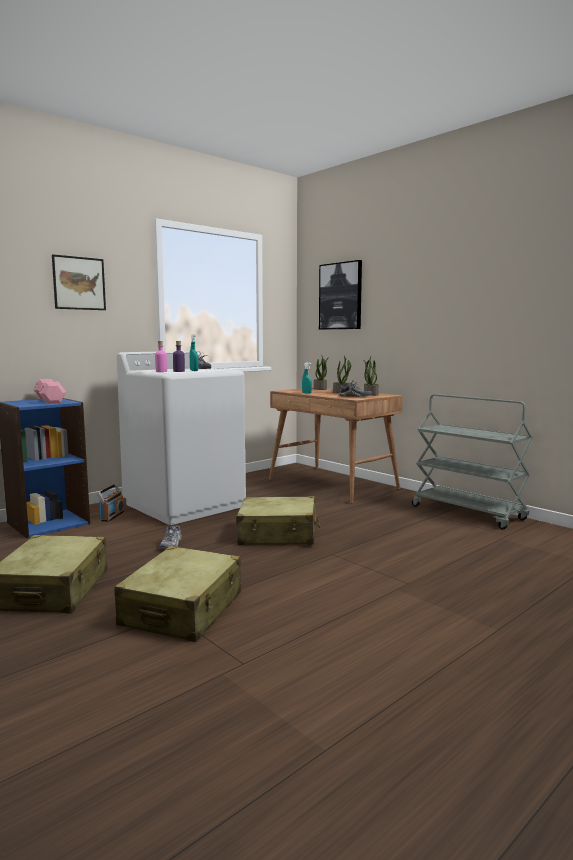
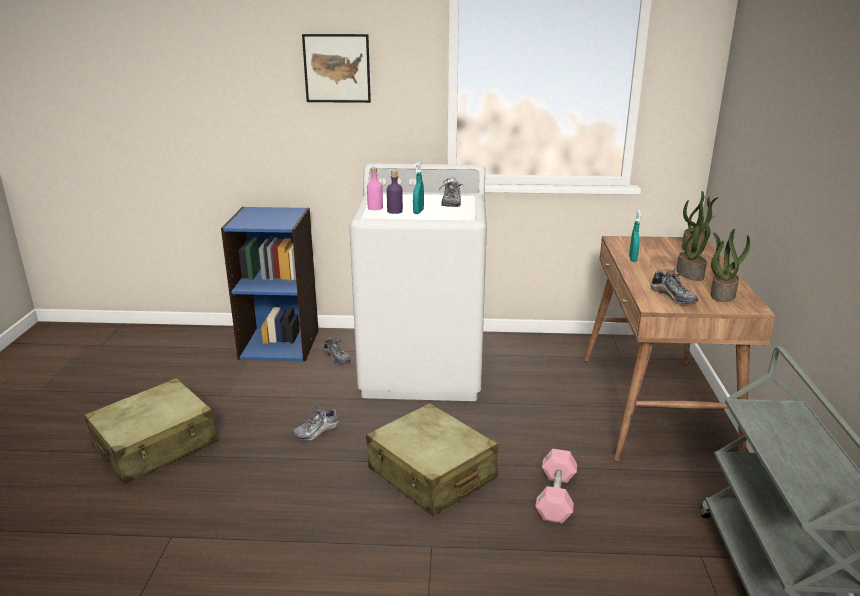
camera: 45 degrees right, 15 degrees up
pink dumbbell [33,379,66,404] -> pink dumbbell moved to [535,449,577,523]
radio [97,484,124,522] -> shoe [324,337,351,364]
beige suitcase [114,546,241,642] -> none
picture [319,260,362,330] -> none

